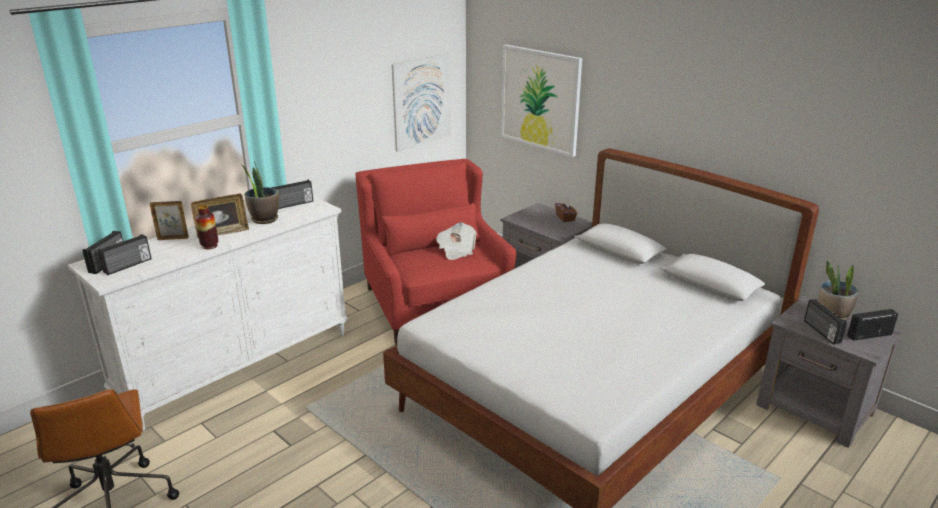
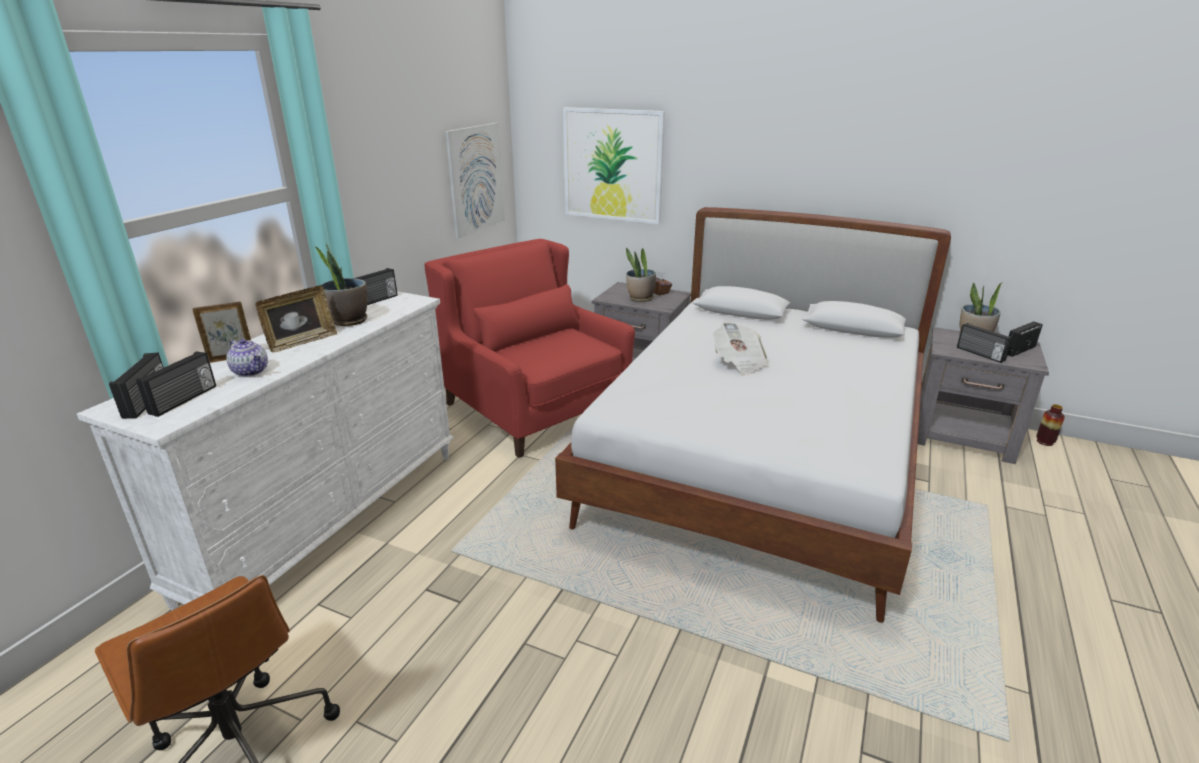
camera: 20 degrees left, 0 degrees up
vase [195,205,218,249] -> vase moved to [1036,404,1065,446]
newspaper [436,222,477,260] -> newspaper moved to [713,322,769,375]
none -> teapot [226,339,268,377]
none -> potted plant [626,248,656,302]

